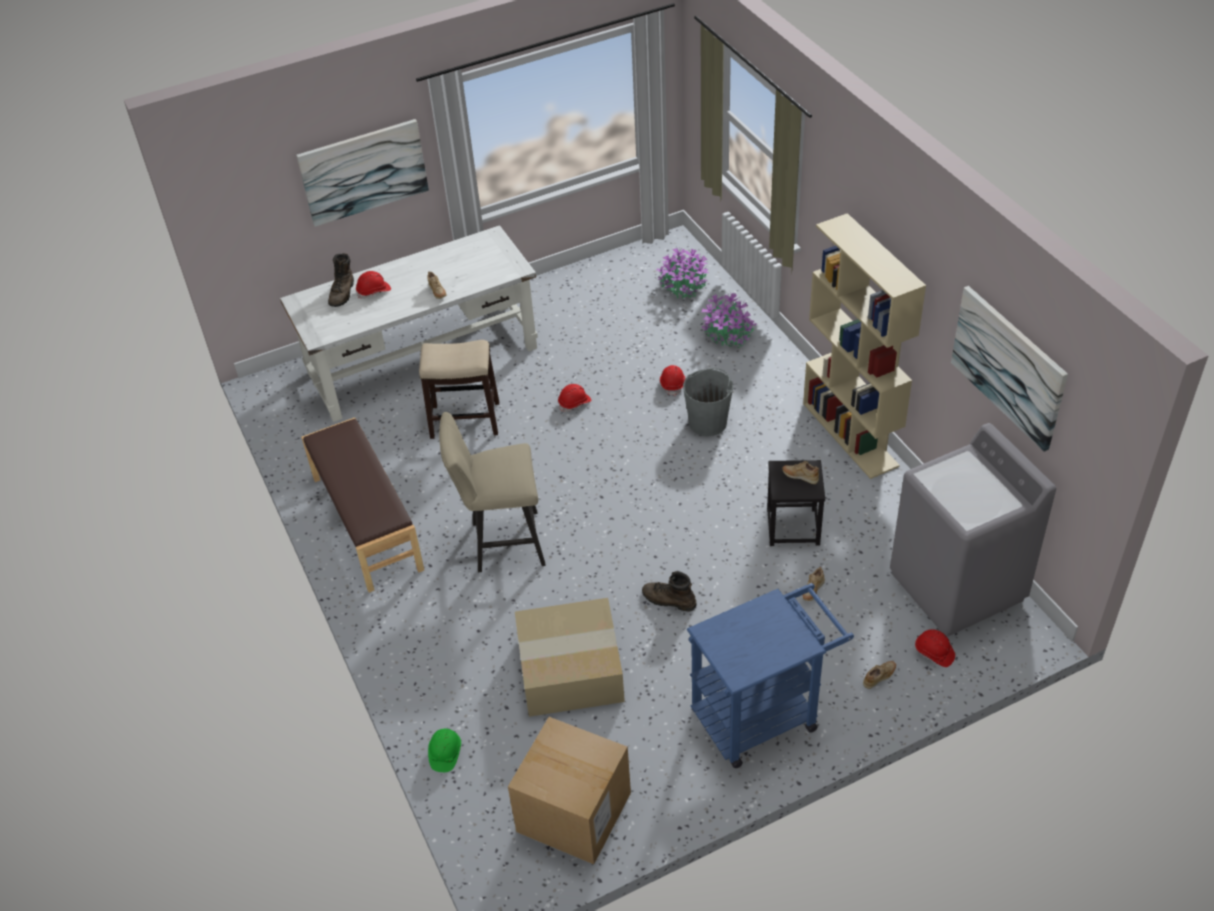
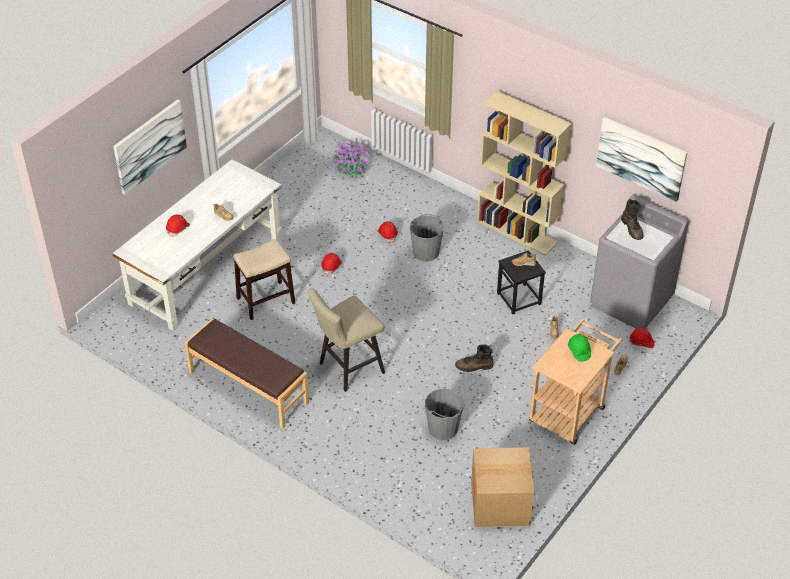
camera: 30 degrees left, 0 degrees up
brown boot [328,253,354,307] -> brown boot moved to [621,199,644,240]
green hard hat [428,729,461,772] -> green hard hat moved to [568,334,591,362]
cardboard box [515,598,625,717] -> grey bucket [425,389,464,440]
blue cart [687,583,854,768] -> beige cart [529,319,623,445]
potted plant [702,293,757,348] -> none

